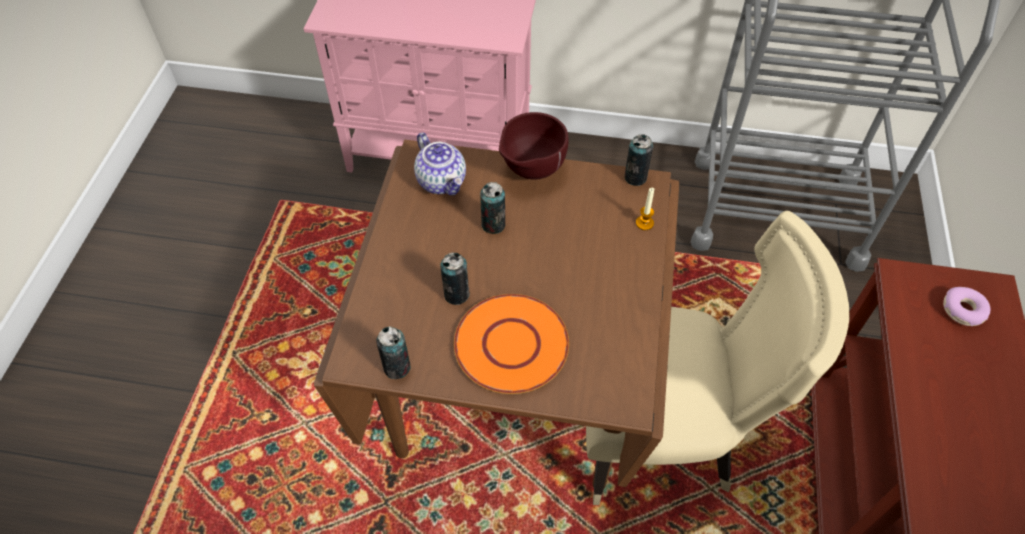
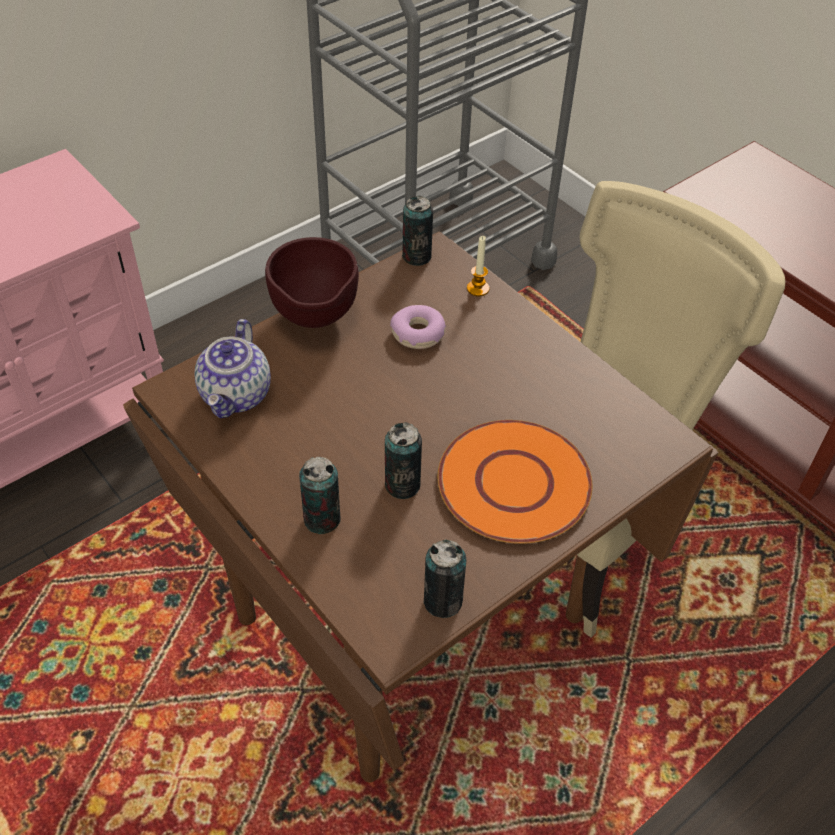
camera: 50 degrees left, 5 degrees down
teapot [414,133,466,196] -> teapot turned 90 degrees clockwise [194,319,271,418]
can [480,182,505,234] -> can moved to [299,457,341,534]
donut [943,287,991,326] -> donut moved to [390,305,446,349]

